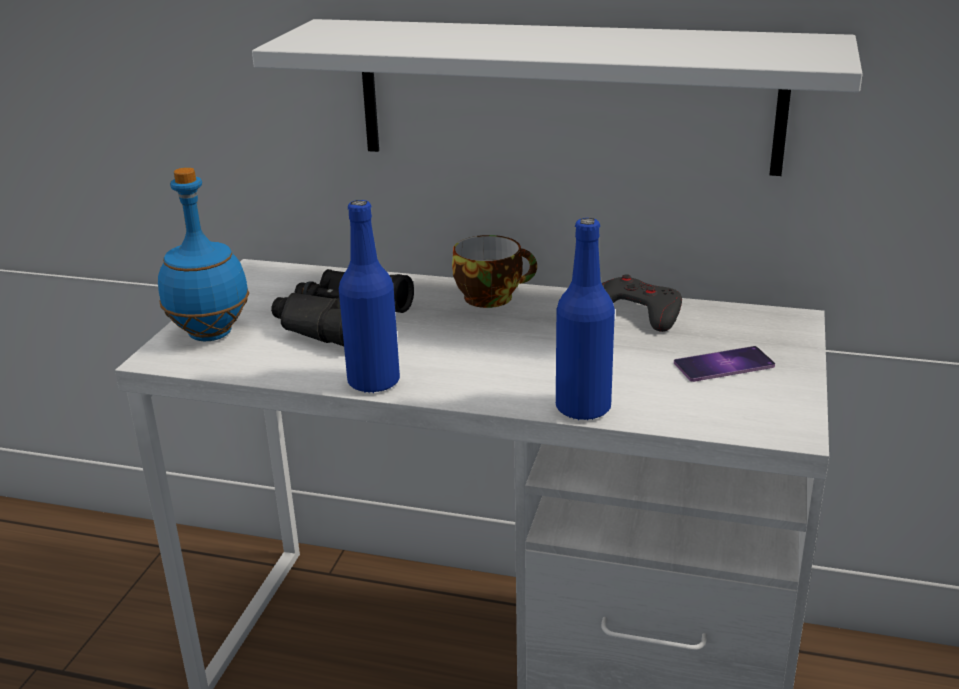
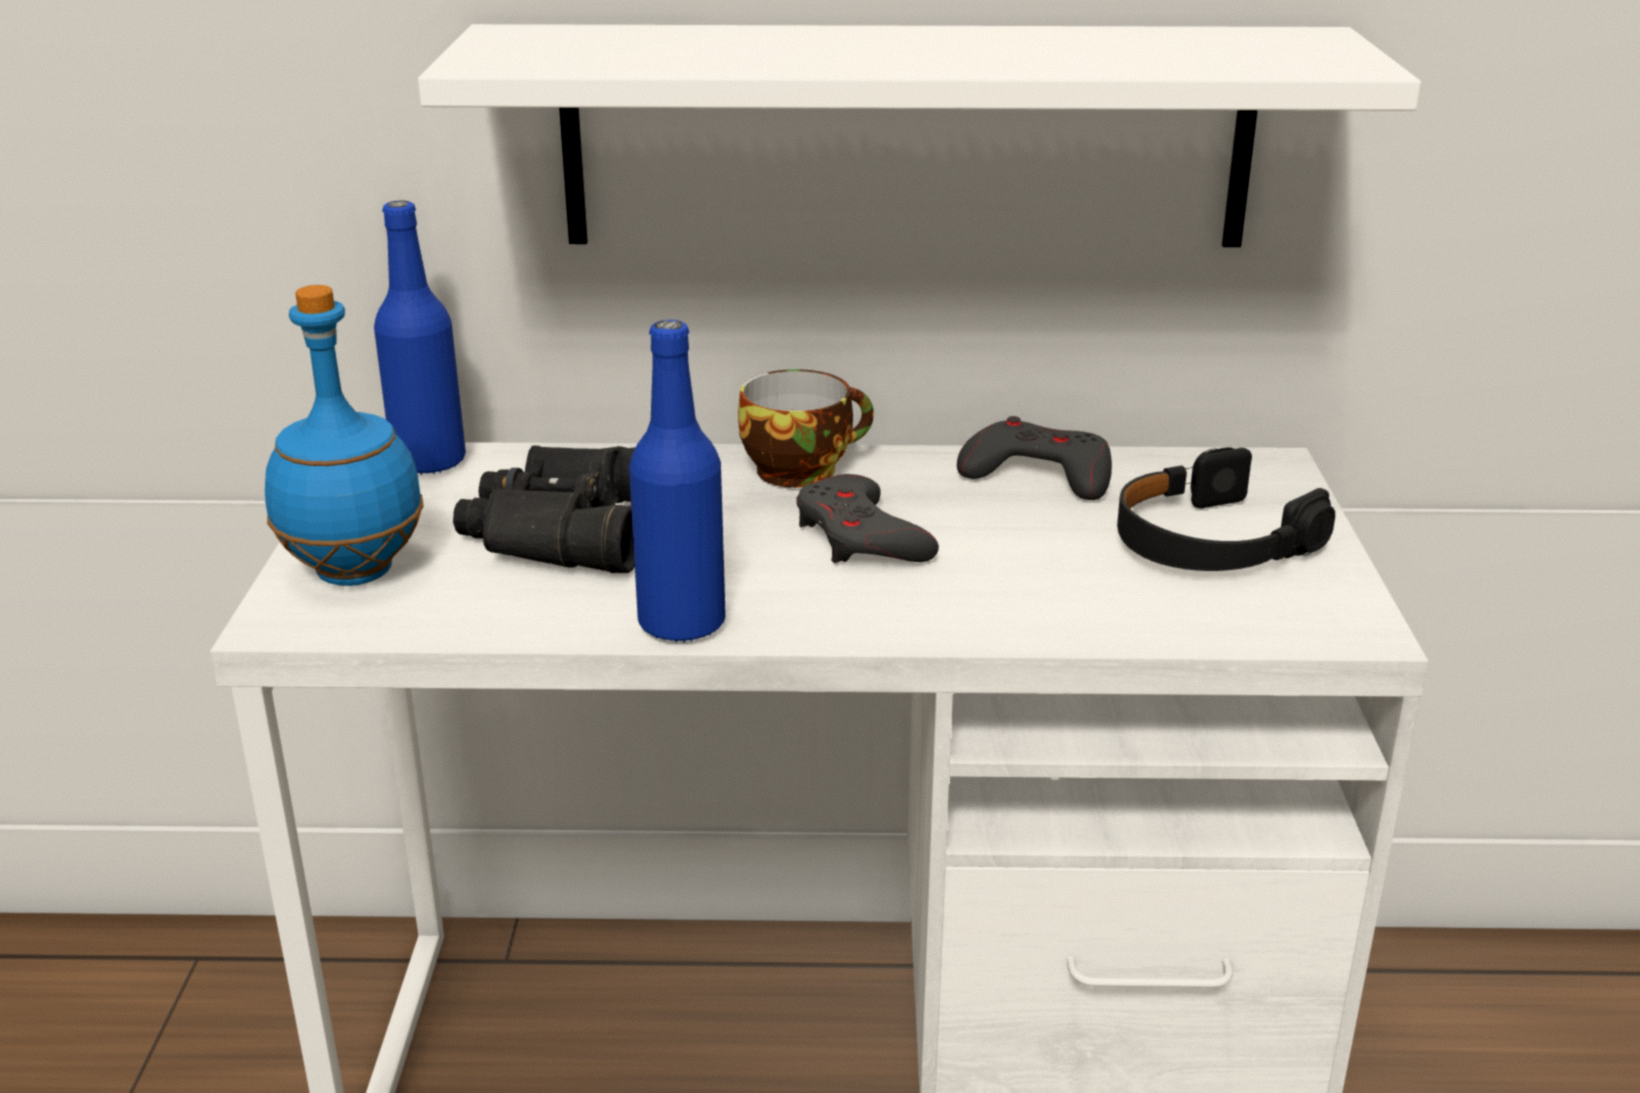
camera: 15 degrees left, 0 degrees up
blue bottle [556,218,615,420] -> blue bottle moved to [374,200,466,475]
phone [674,346,775,382] -> black headphones [1117,447,1335,571]
none -> grey game controller [797,474,939,563]

